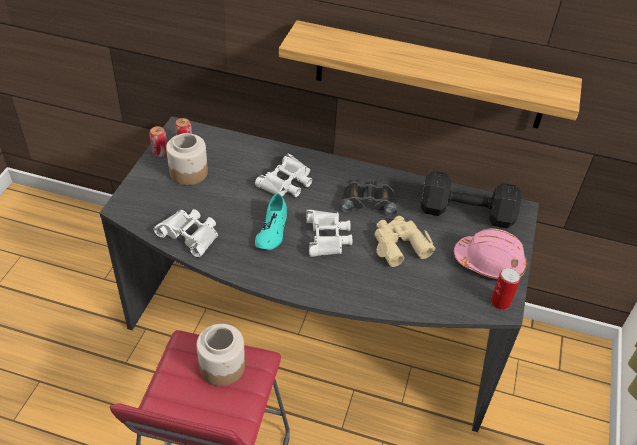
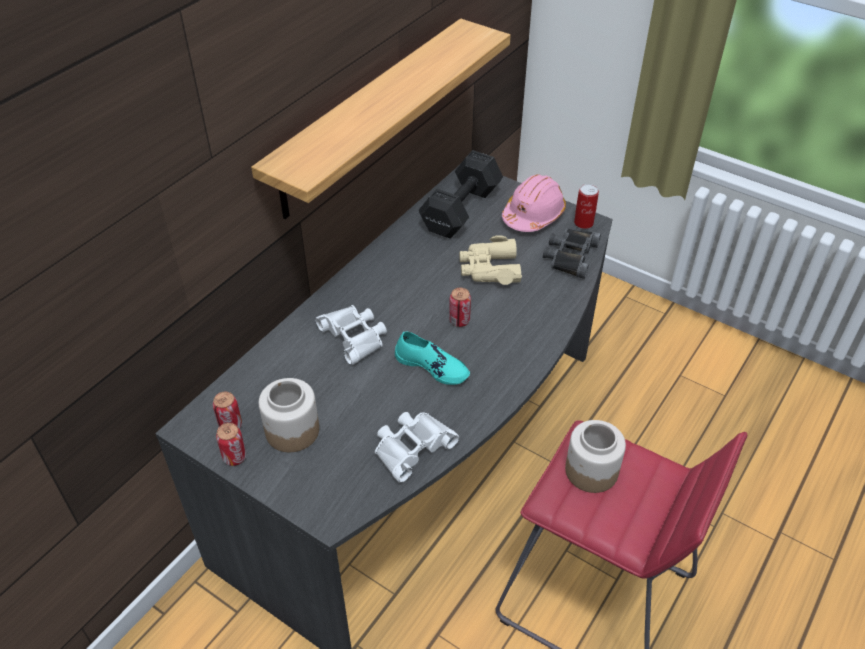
camera: 70 degrees left, 0 degrees up
white binoculars [306,210,352,257] -> can [449,288,471,327]
black binoculars [340,178,397,216] -> black binoculars moved to [543,228,601,279]

